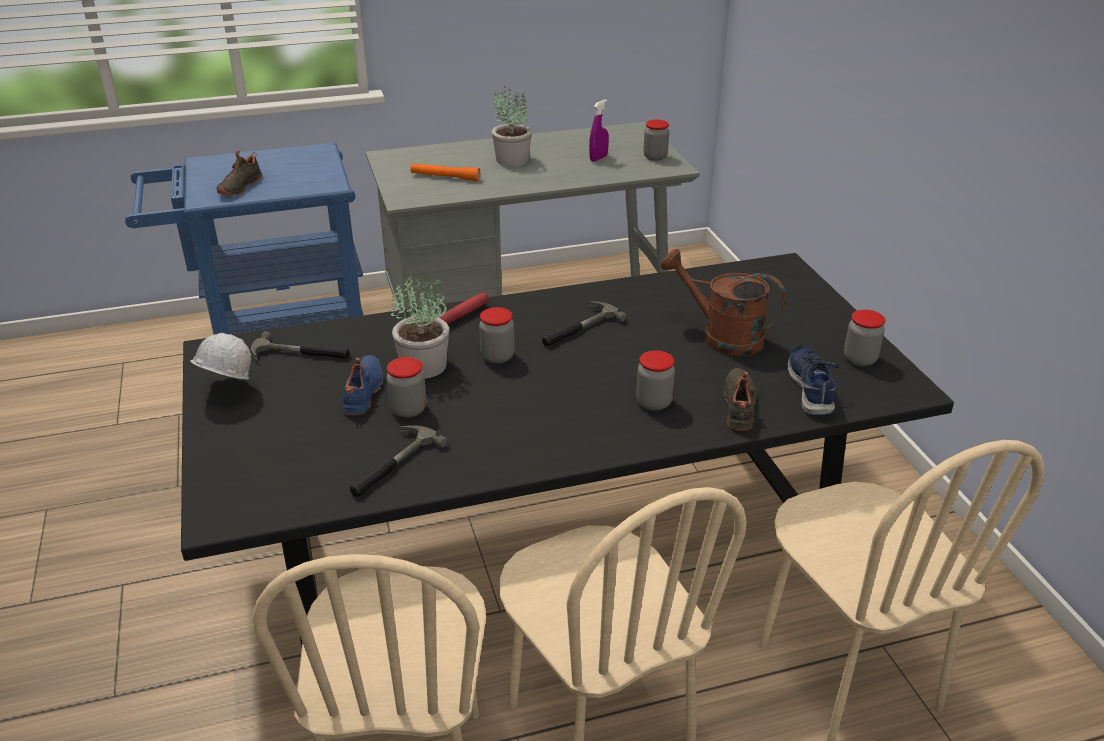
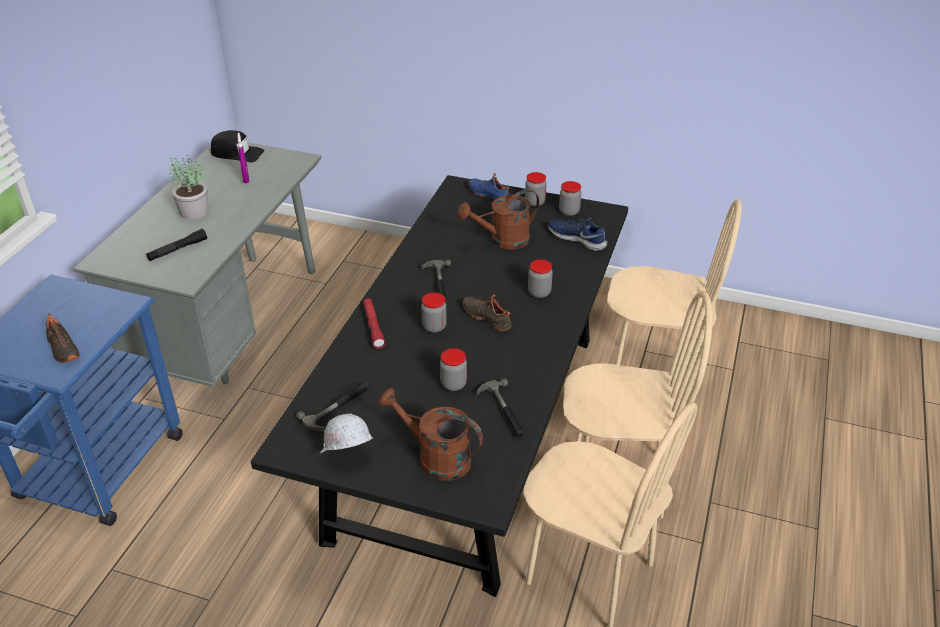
camera: 55 degrees left, 5 degrees up
blue shoe [343,355,384,415] -> blue shoe moved to [469,173,509,201]
potted plant [391,273,449,378] -> none
orange flashlight [410,163,480,181] -> black flashlight [146,229,207,261]
jar [643,120,669,161] -> jar moved to [525,172,547,207]
black shoe [724,368,756,431] -> black shoe moved to [463,295,512,331]
none -> black cap [210,130,264,162]
none -> brown watering can [378,388,483,481]

